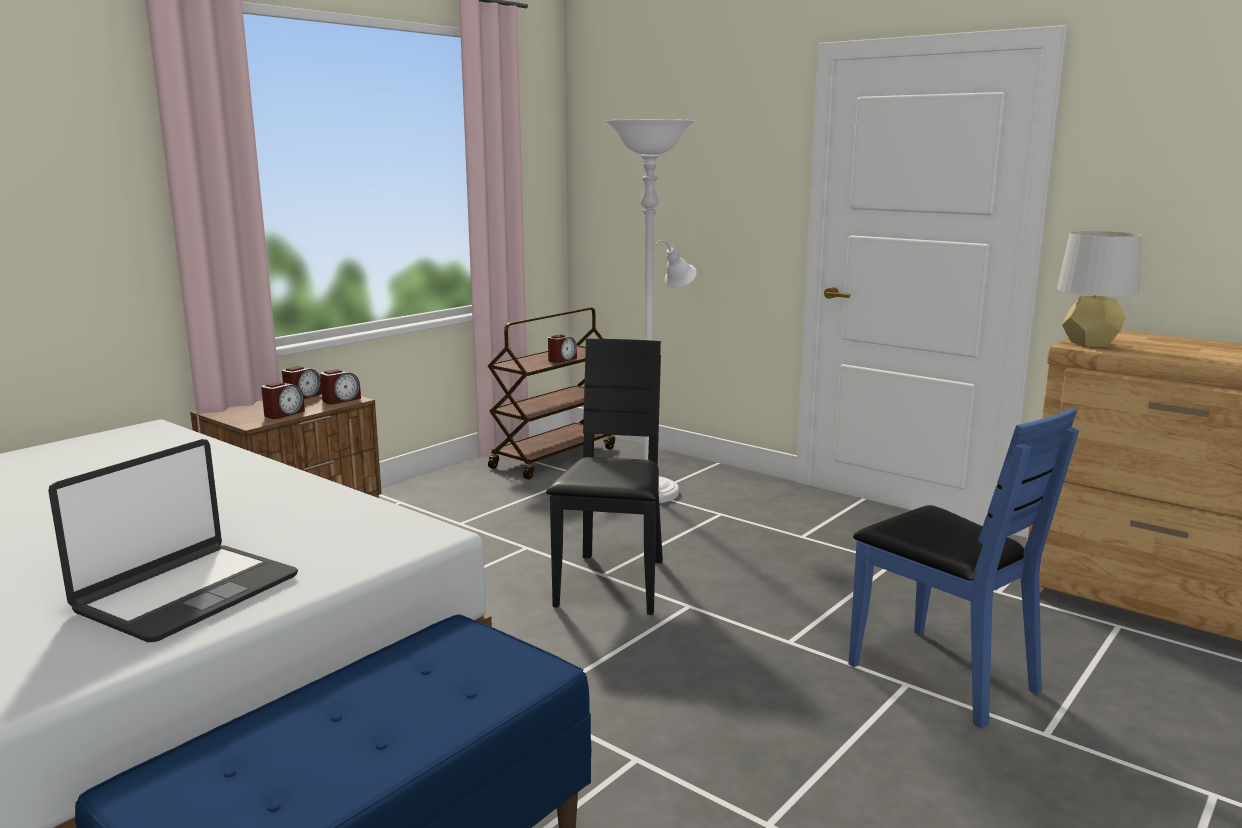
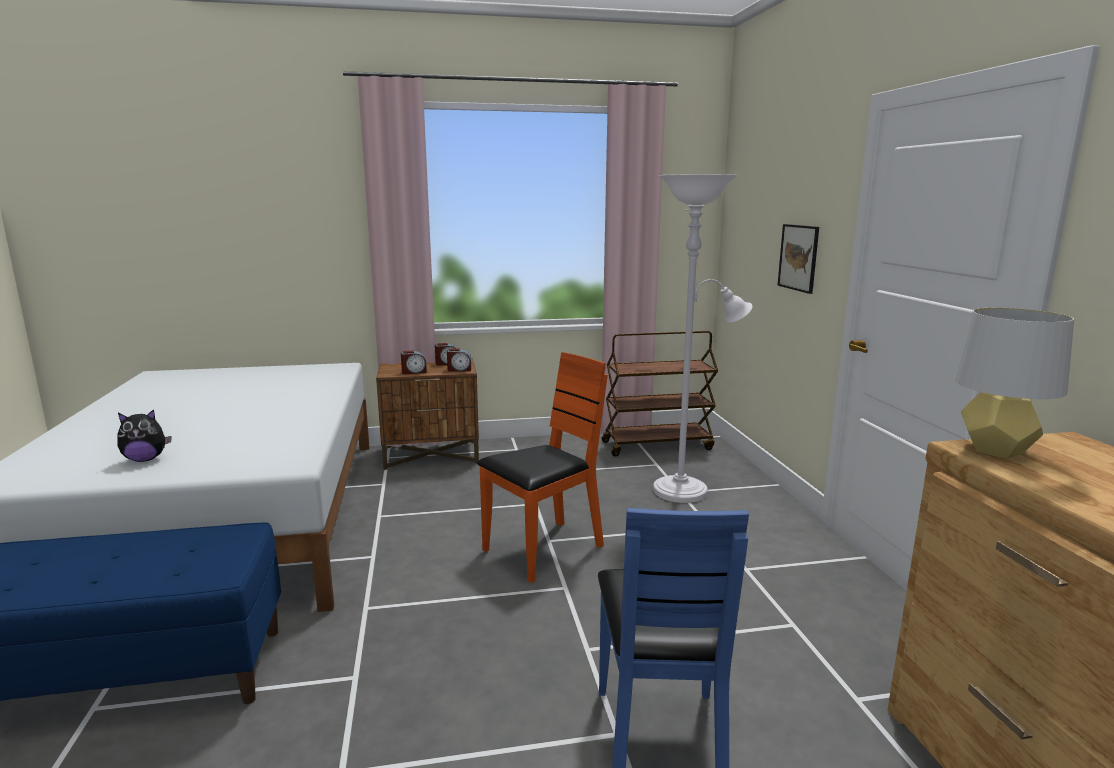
camera: 40 degrees right, 0 degrees up
laptop [48,439,298,642] -> plush toy [117,409,172,462]
black chair [546,339,663,615] -> orange chair [477,352,608,583]
alarm clock [548,335,577,363] -> none
none -> picture [778,224,819,294]

